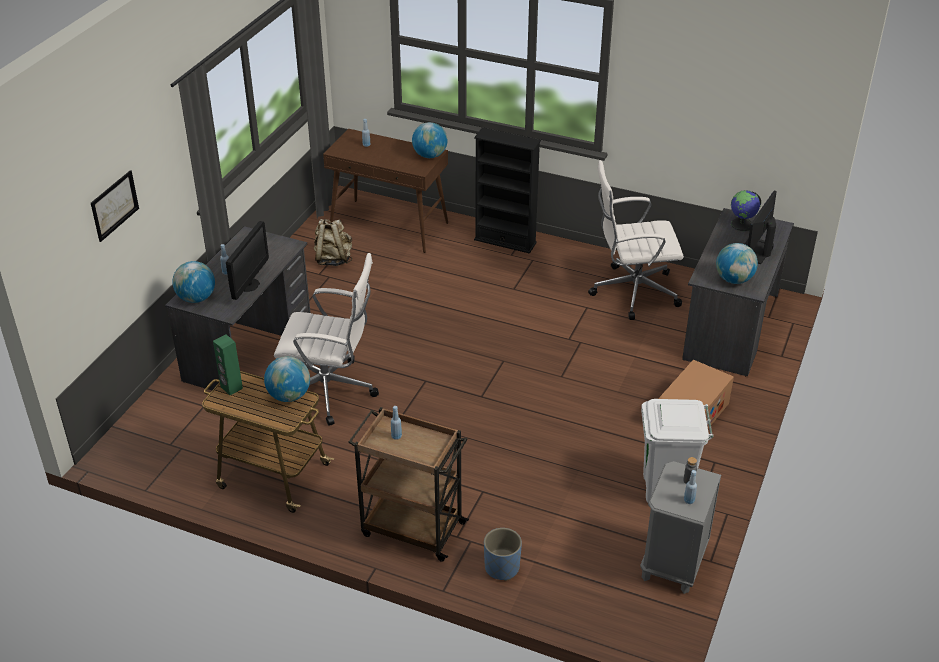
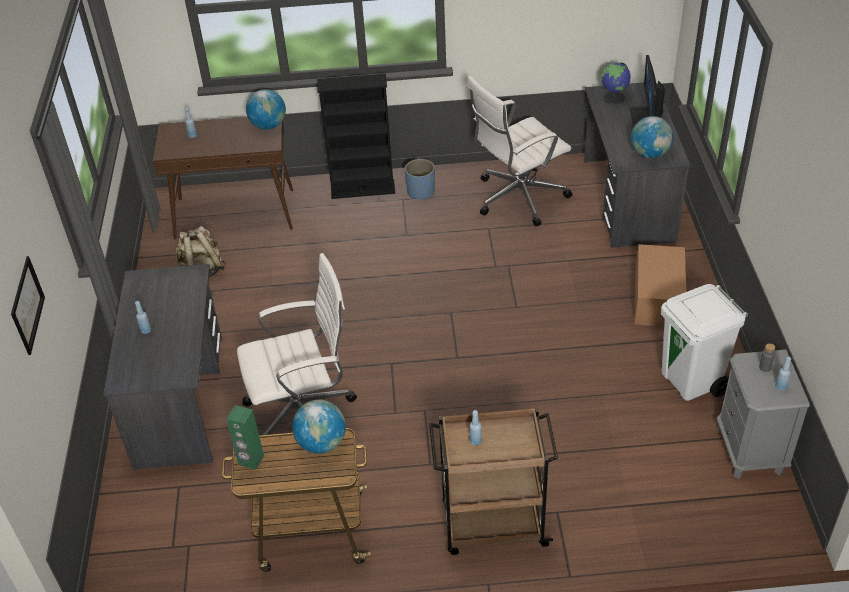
camera: 25 degrees left, 5 degrees up
globe [172,261,215,303] -> none
monitor [226,221,269,300] -> none
blue planter [484,528,522,581] -> blue planter moved to [405,159,435,199]

